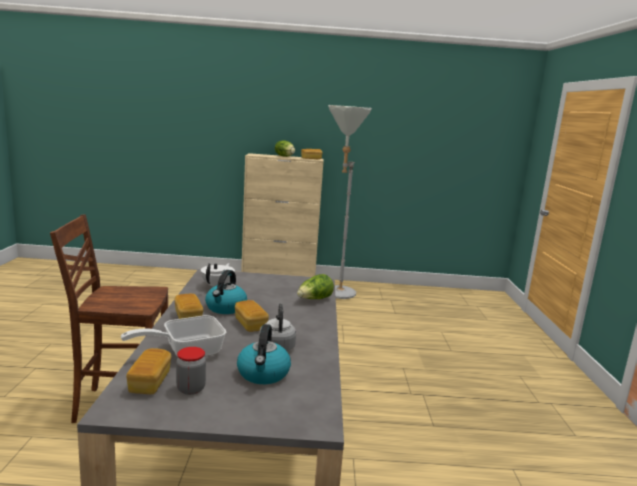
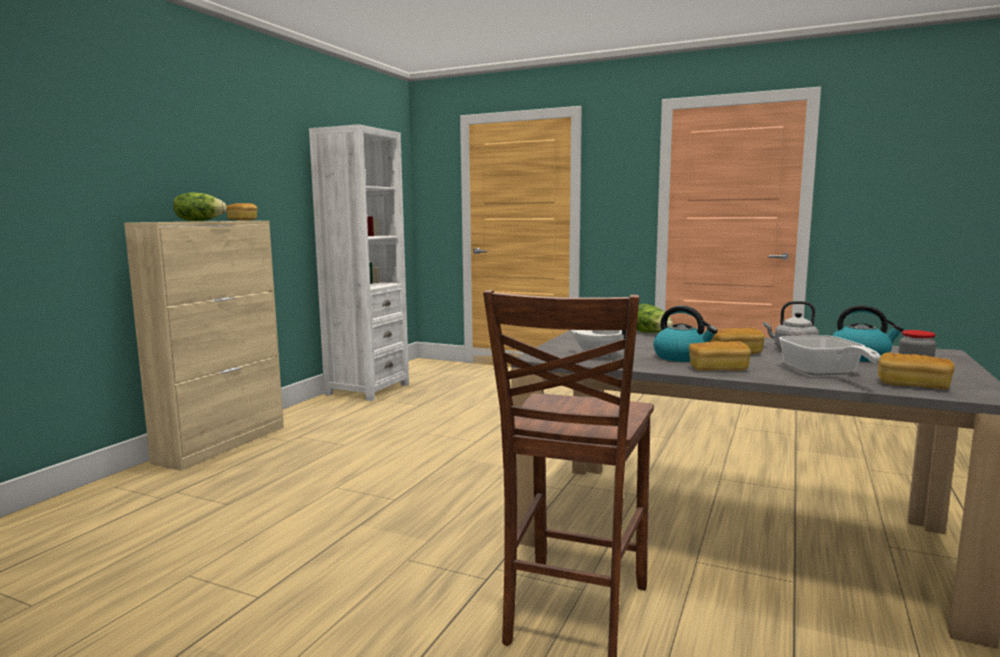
camera: 65 degrees left, 5 degrees down
grey floor lamp [328,105,372,299] -> none
none -> white bookcase [309,124,409,401]

